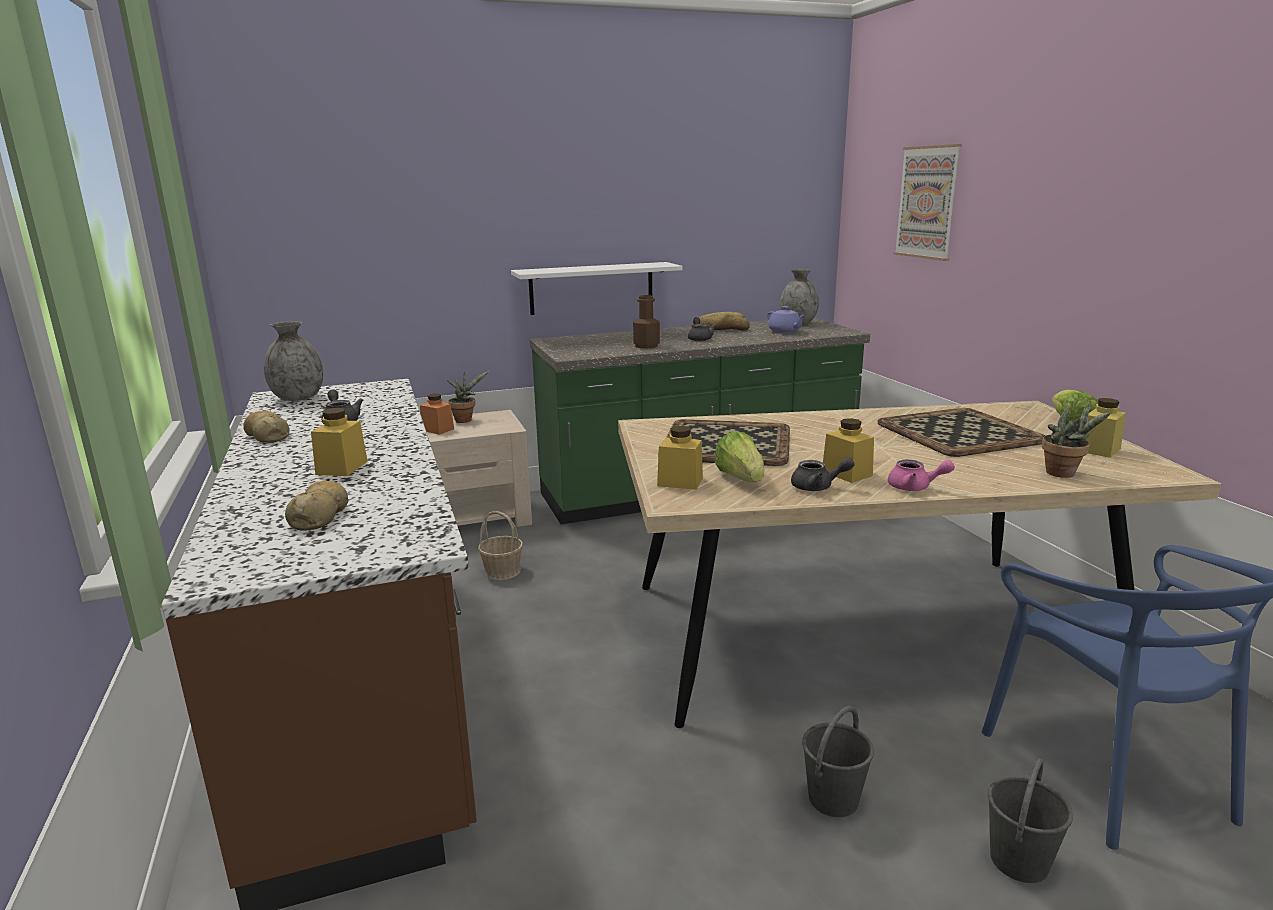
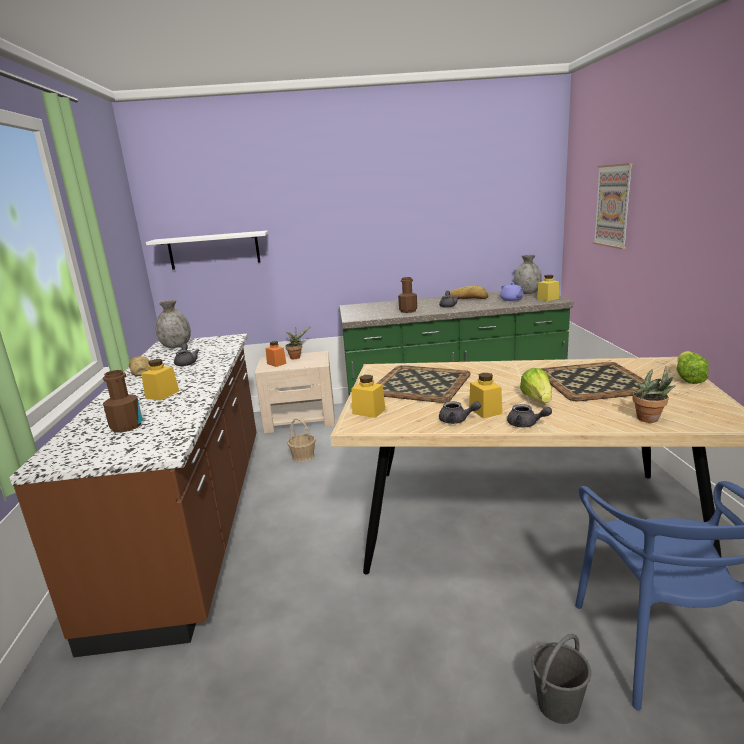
camera: 15 degrees right, 0 degrees up
bread [285,481,348,531] -> brown bottle [103,370,143,433]
white shelf [511,262,683,315] -> white shelf moved to [146,230,268,270]
lettuce [714,431,764,482] -> lettuce moved to [520,368,552,403]
grey bucket [802,706,874,817] -> none
pink teapot [888,460,955,491] -> grey teapot [507,404,552,427]
yellow jar [1086,398,1126,458] -> yellow jar moved to [537,275,559,301]

